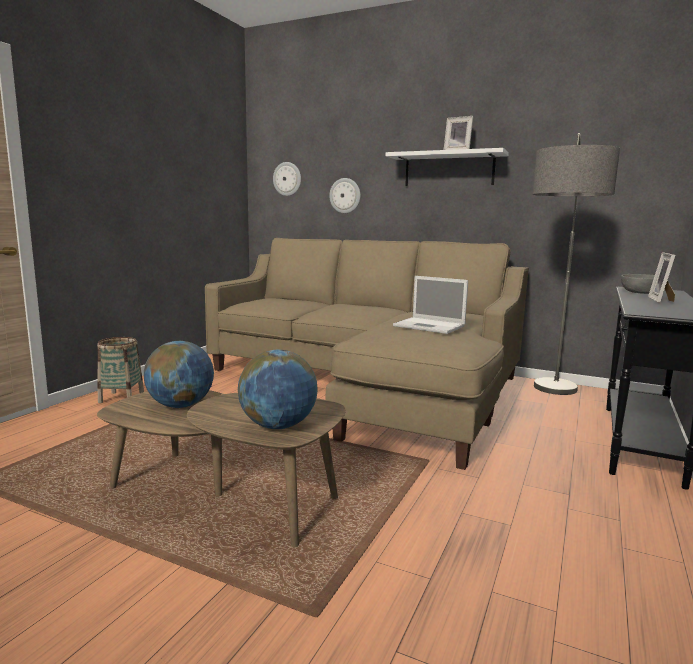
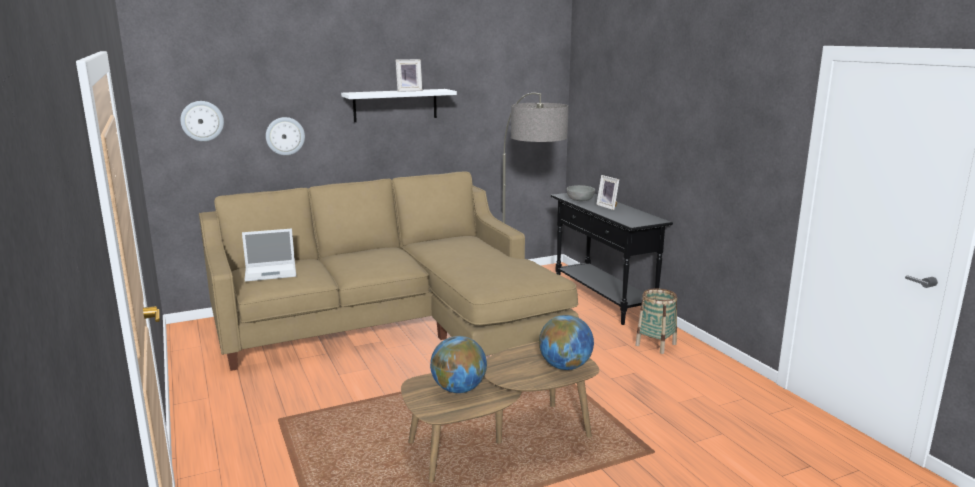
camera: 50 degrees left, 5 degrees up
basket [97,337,144,403] -> basket moved to [635,288,677,354]
laptop [393,276,468,334] -> laptop moved to [242,229,296,282]

